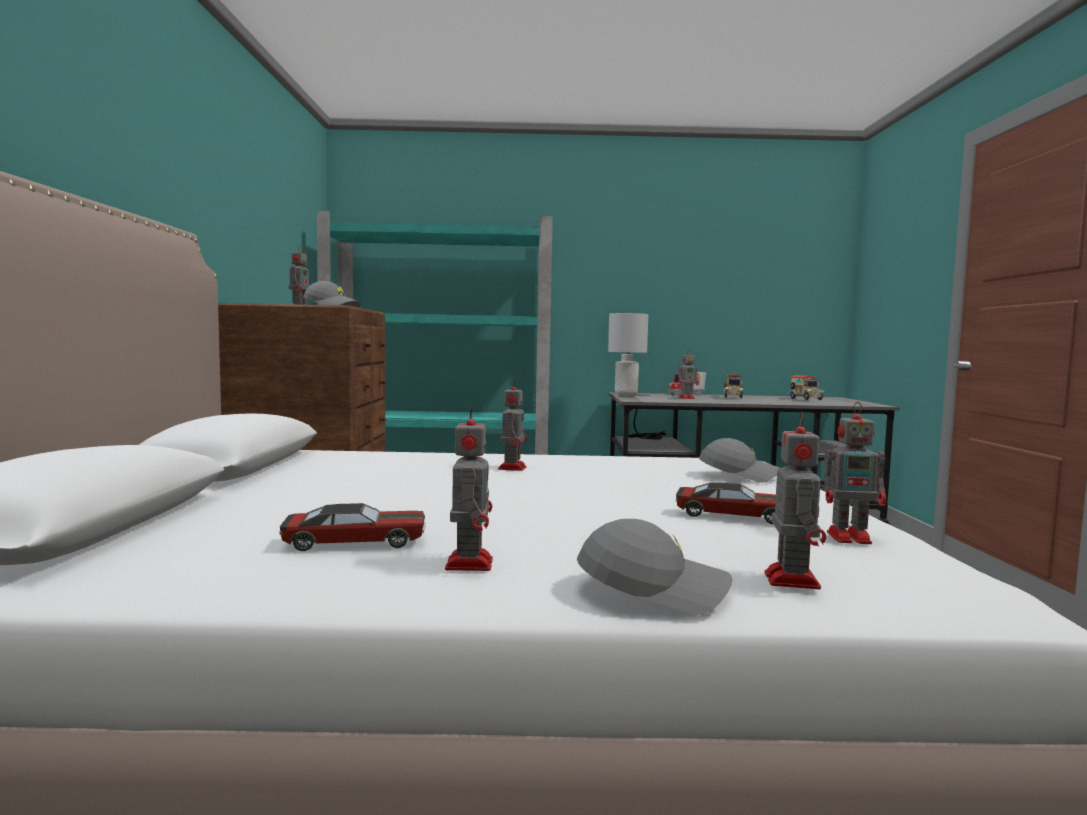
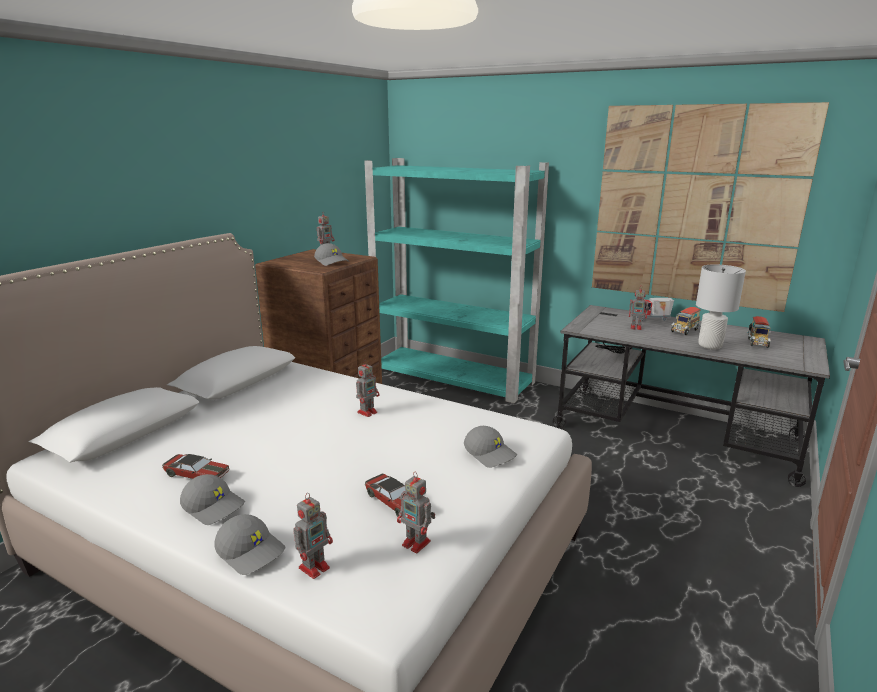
camera: 30 degrees right, 15 degrees up
toy robot [445,405,493,571] -> grey cap [180,474,245,525]
grey table lamp [608,313,648,396] -> grey table lamp moved to [696,264,746,350]
none -> picture [592,102,829,312]

